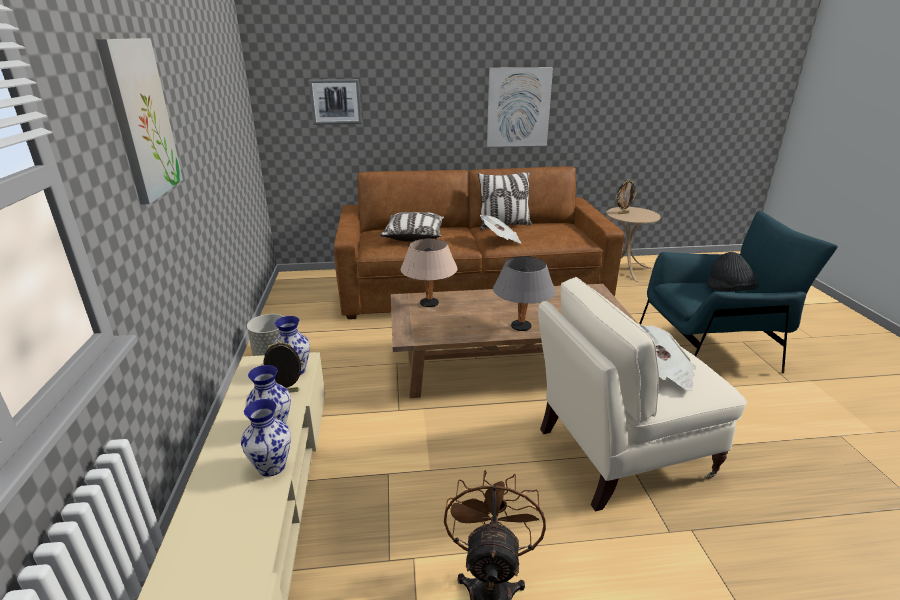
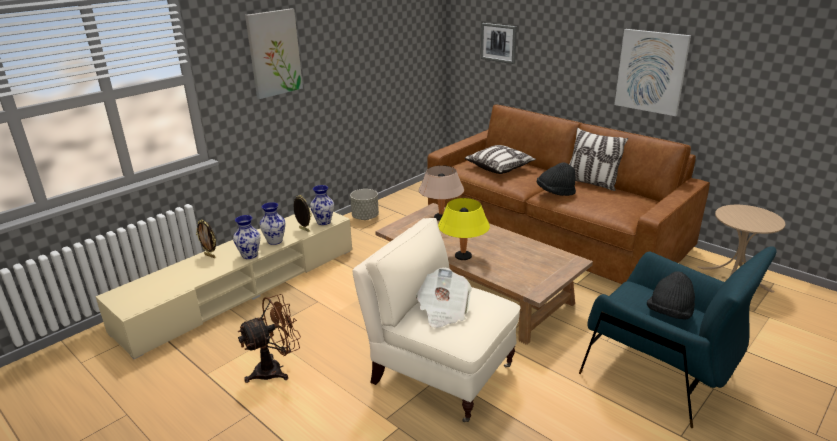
camera: 50 degrees right, 0 degrees up
newspaper [480,215,521,243] -> black hat [537,162,576,196]
grey table lamp [493,256,556,331] -> yellow table lamp [438,198,490,260]
picture frame [617,179,637,214] -> picture frame moved to [196,220,216,258]

